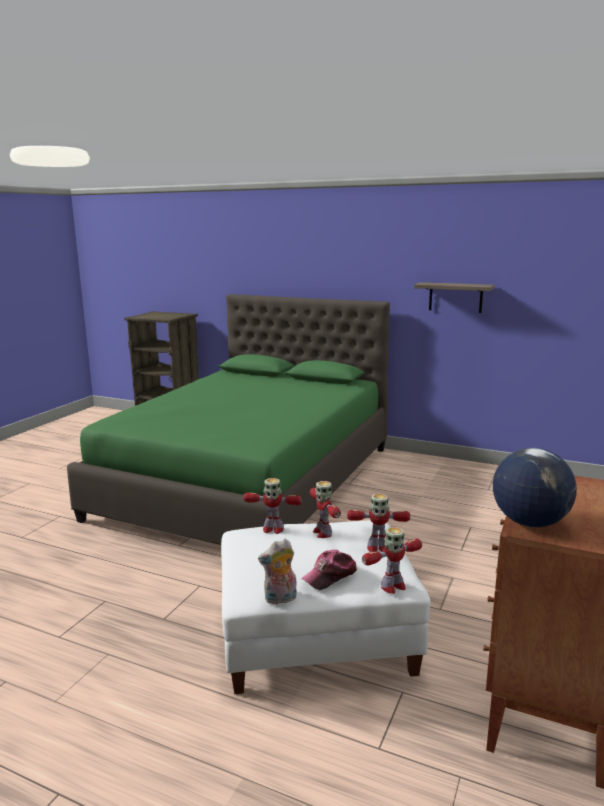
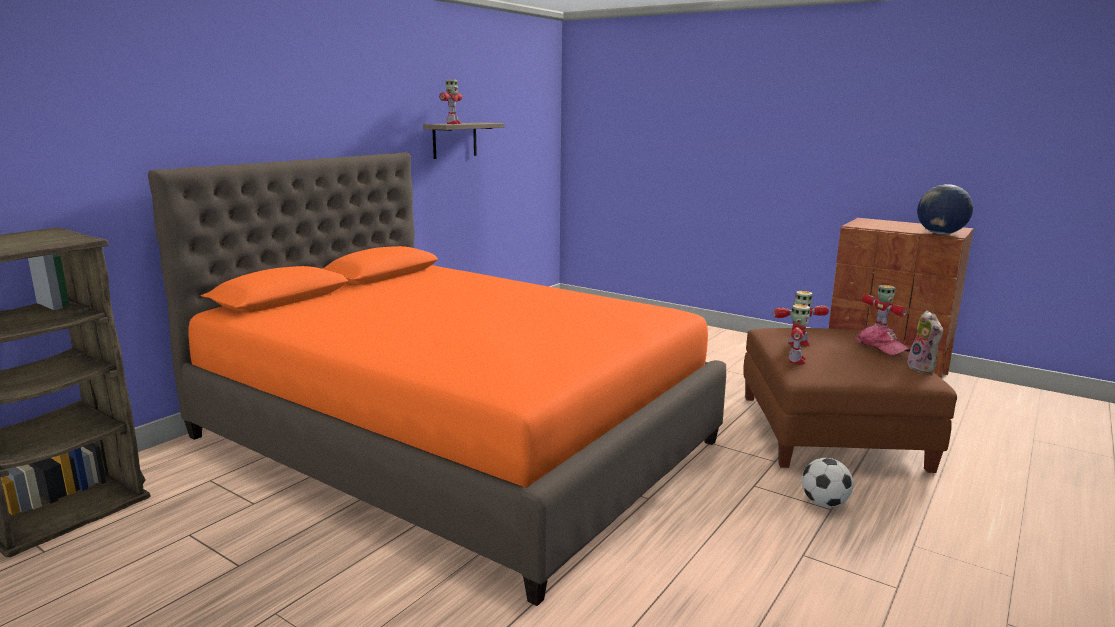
camera: 80 degrees left, 0 degrees up
green bed [67,294,390,545] -> orange bed [148,152,726,606]
white ottoman [221,520,430,694] -> brown ottoman [743,328,957,473]
toy robot [347,493,410,552] -> toy robot moved to [439,80,462,124]
none -> football [802,458,853,507]

